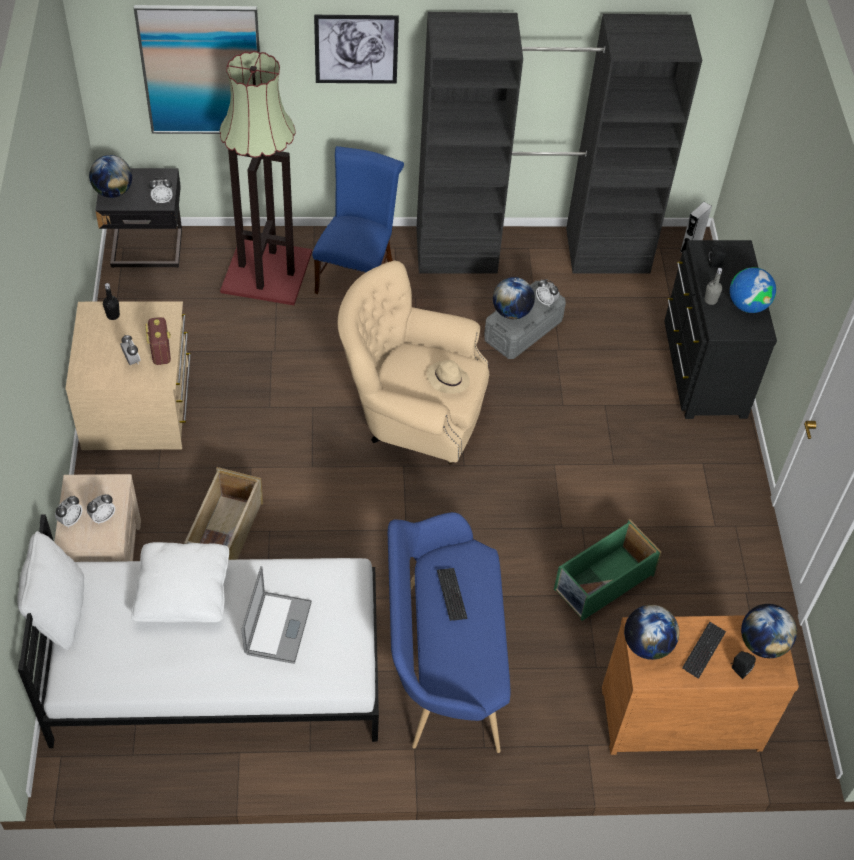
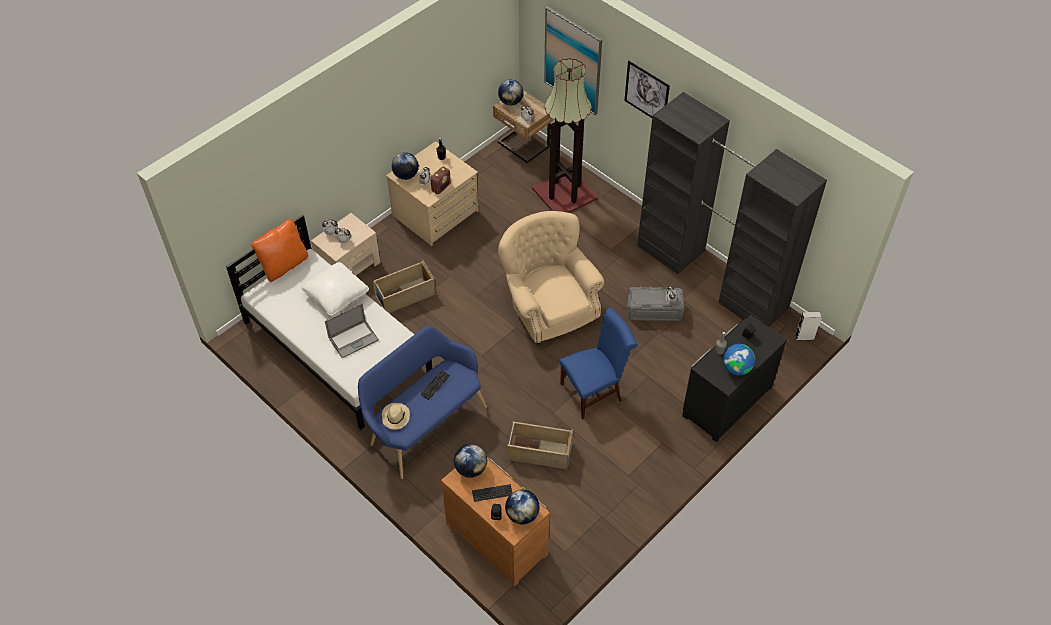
camera: 50 degrees right, 0 degrees up
white pillow [17,531,84,650] -> orange pillow [251,219,308,282]
black nightstand [95,168,182,268] -> beige nightstand [493,90,553,163]
blue chair [312,146,404,294] -> blue chair moved to [559,307,637,419]
beige hat [427,360,470,394] -> beige hat moved to [382,403,410,430]
globe [493,277,535,319] -> globe moved to [392,152,419,180]
green storage box [554,519,661,621] -> beige storage box [507,421,573,471]

